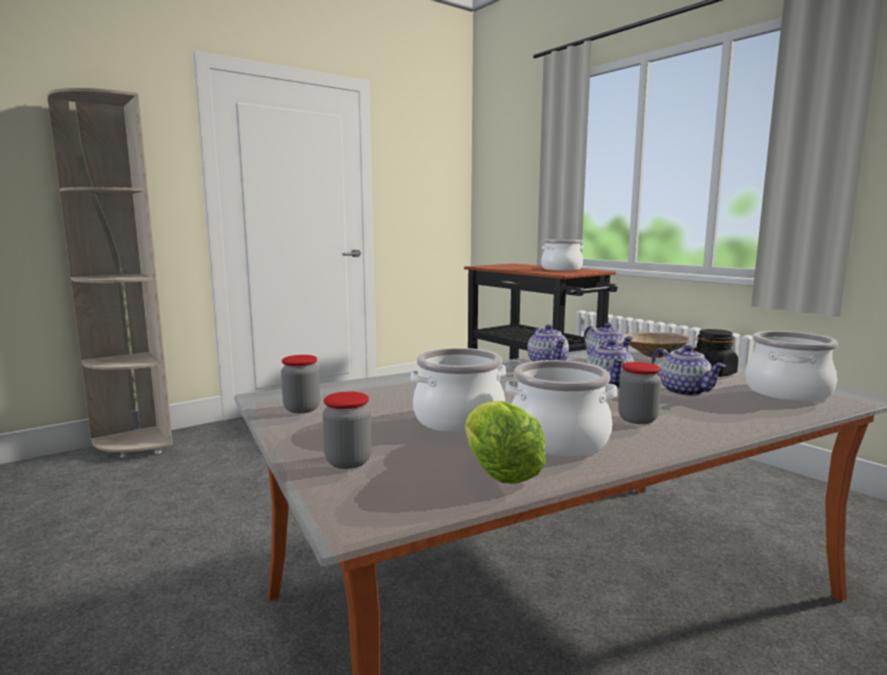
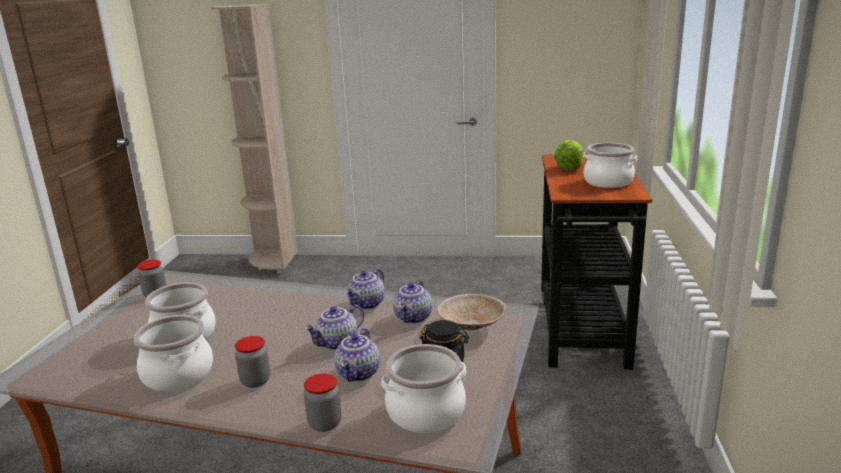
camera: 45 degrees right, 10 degrees up
jar [323,392,372,469] -> jar moved to [304,373,342,432]
lettuce [465,401,546,484] -> lettuce moved to [554,140,583,171]

